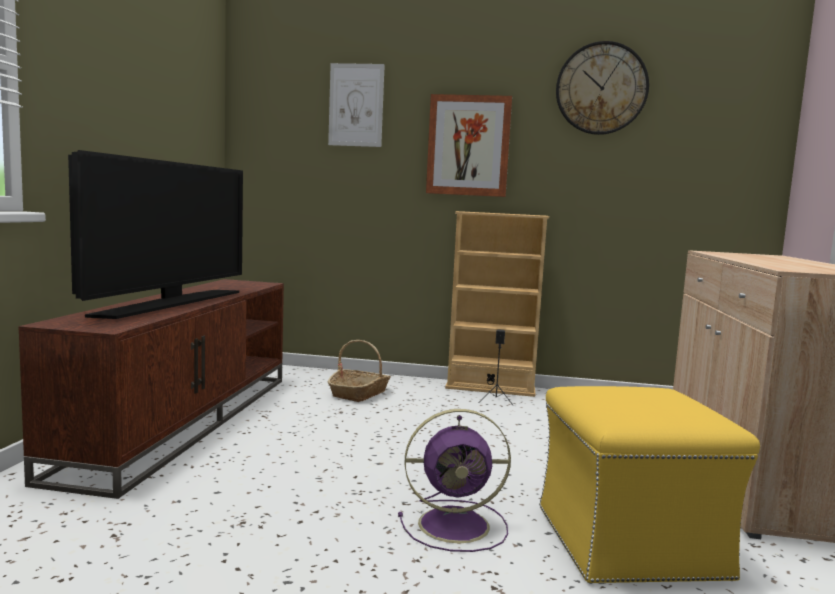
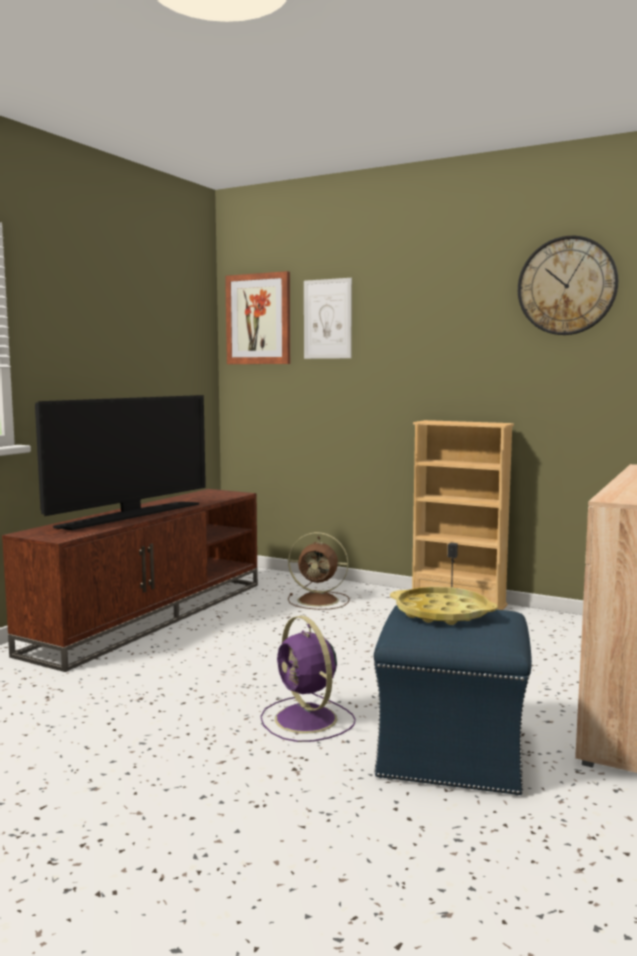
camera: 20 degrees right, 0 degrees up
basket [328,340,391,402] -> brown fan [288,532,350,610]
purple fan [398,409,511,552] -> purple fan turned 45 degrees clockwise [260,616,356,742]
picture [426,94,512,197] -> picture moved to [225,271,290,364]
yellow ottoman [539,386,760,584] -> blue ottoman [374,605,532,796]
none -> yellow tray [390,587,498,625]

